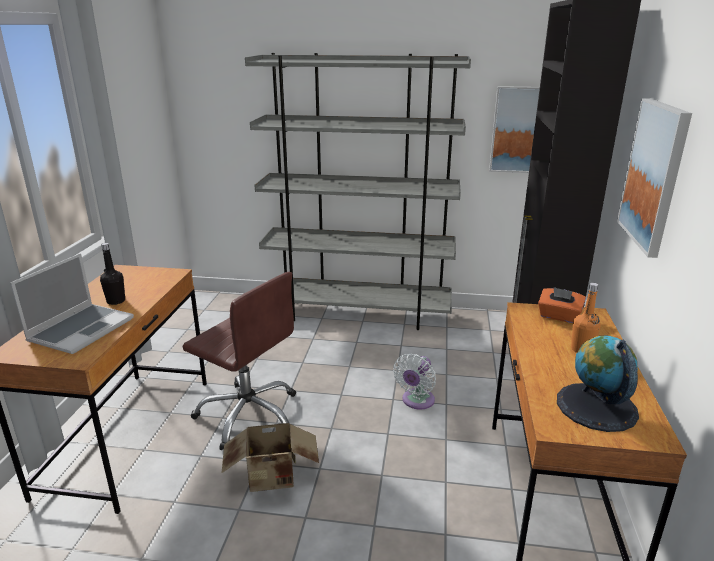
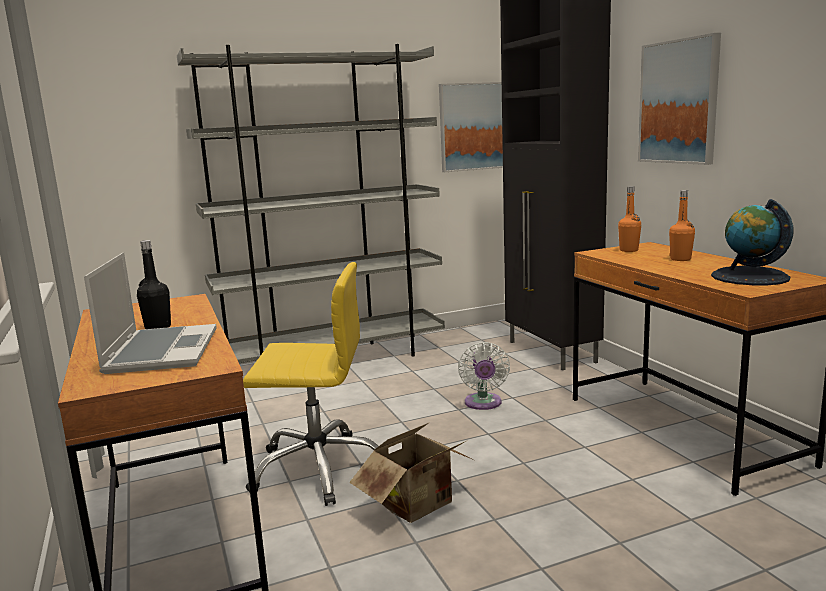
camera: 30 degrees left, 10 degrees down
brown office chair [183,272,296,450] -> yellow office chair [243,262,378,506]
orange tissue box [538,287,586,323] -> orange bottle [618,186,641,252]

